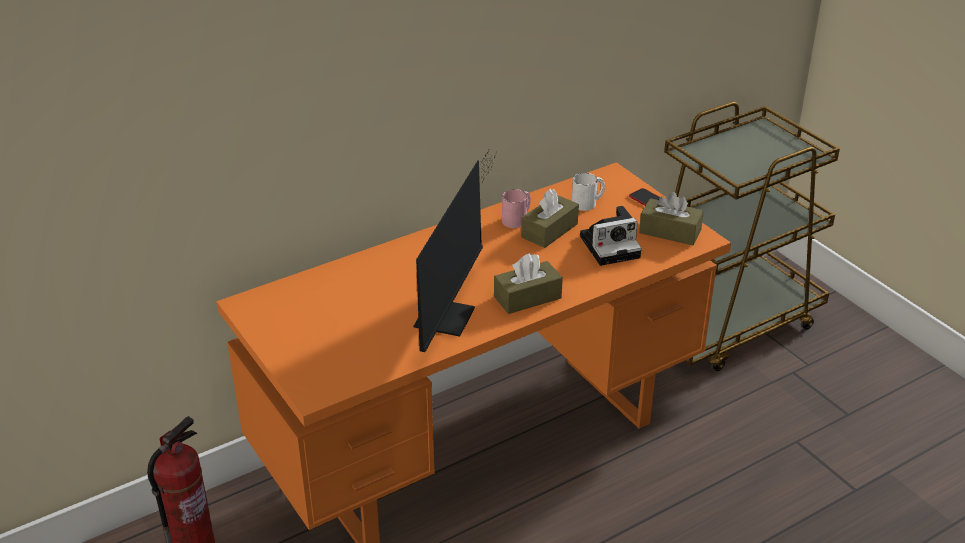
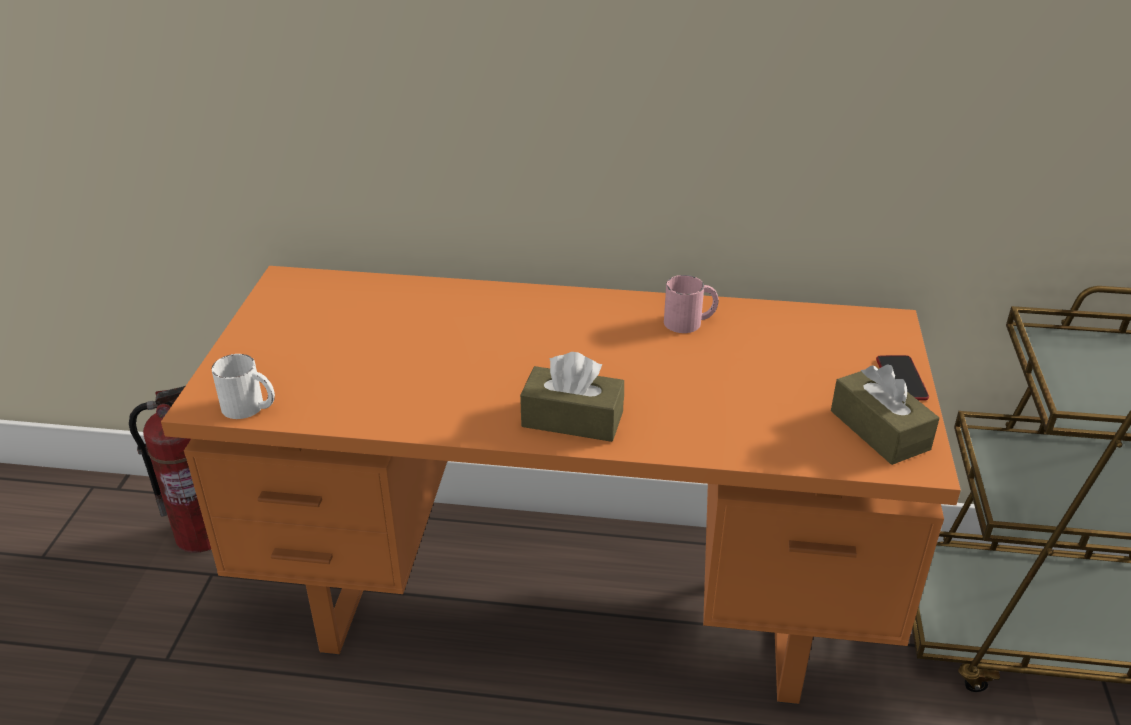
camera: 40 degrees right, 0 degrees up
monitor [414,150,494,352] -> none
brown tissue box [521,189,579,248] -> none
white mug [572,173,605,211] -> white mug moved to [211,354,275,419]
camera [580,206,642,266] -> none

